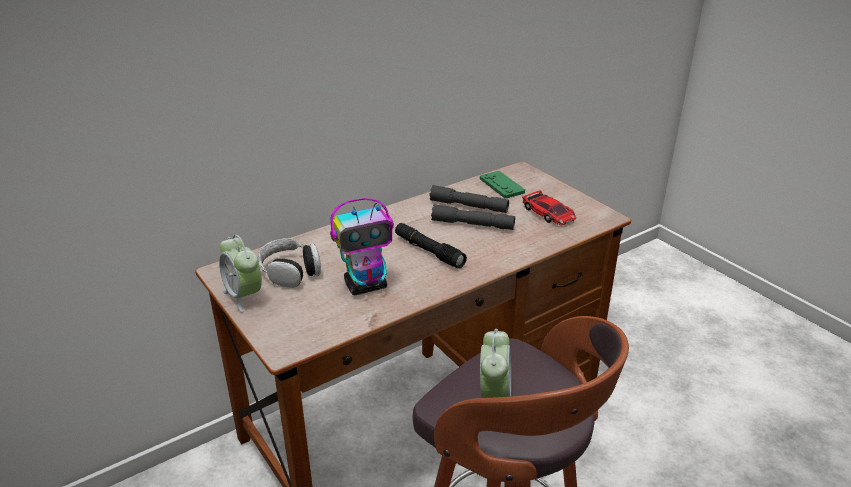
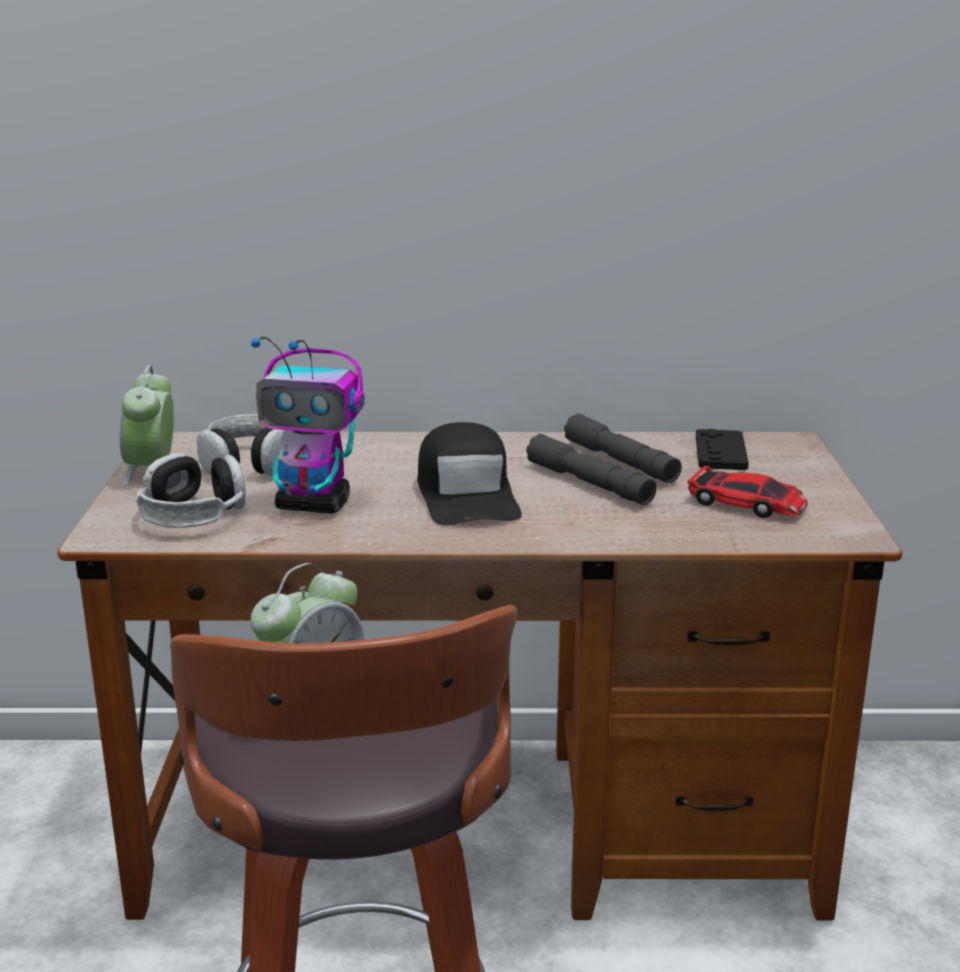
camera: 35 degrees right, 10 degrees down
black flashlight [395,223,467,269] -> black cap [417,422,522,526]
green game controller [480,171,525,198] -> black game controller [696,429,749,470]
toy car [522,190,576,225] -> toy car turned 60 degrees counterclockwise [687,466,808,518]
none -> headphones [136,453,246,528]

